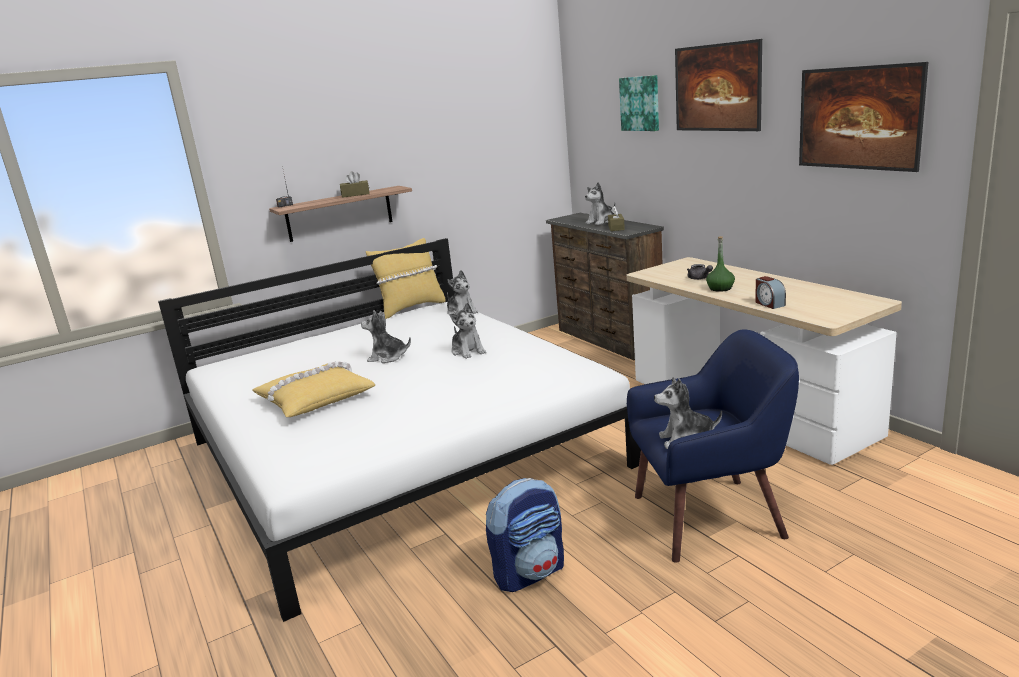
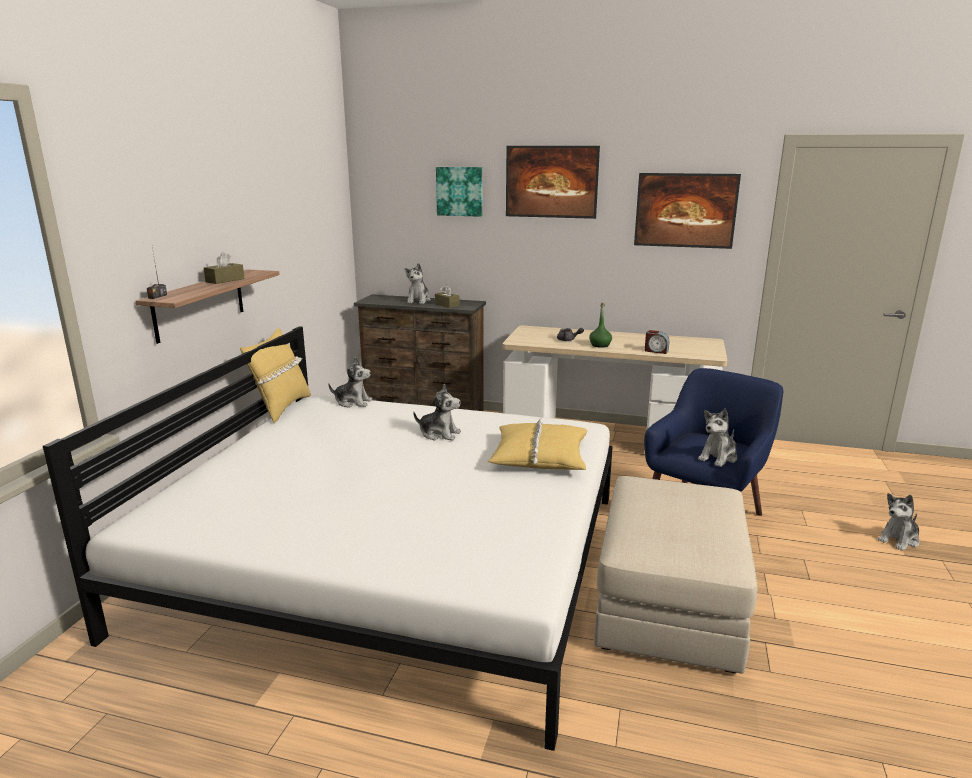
camera: 45 degrees left, 0 degrees up
yellow pillow [252,361,375,417] -> yellow pillow moved to [488,417,587,470]
plush toy [361,310,411,363] -> plush toy moved to [878,493,920,551]
backpack [486,478,564,592] -> beige ottoman [594,476,757,674]

